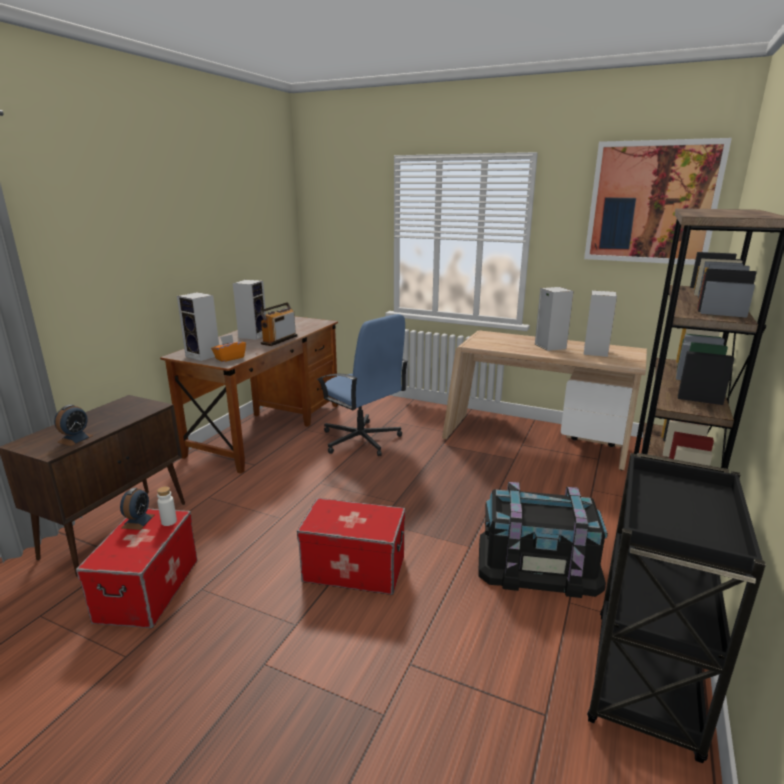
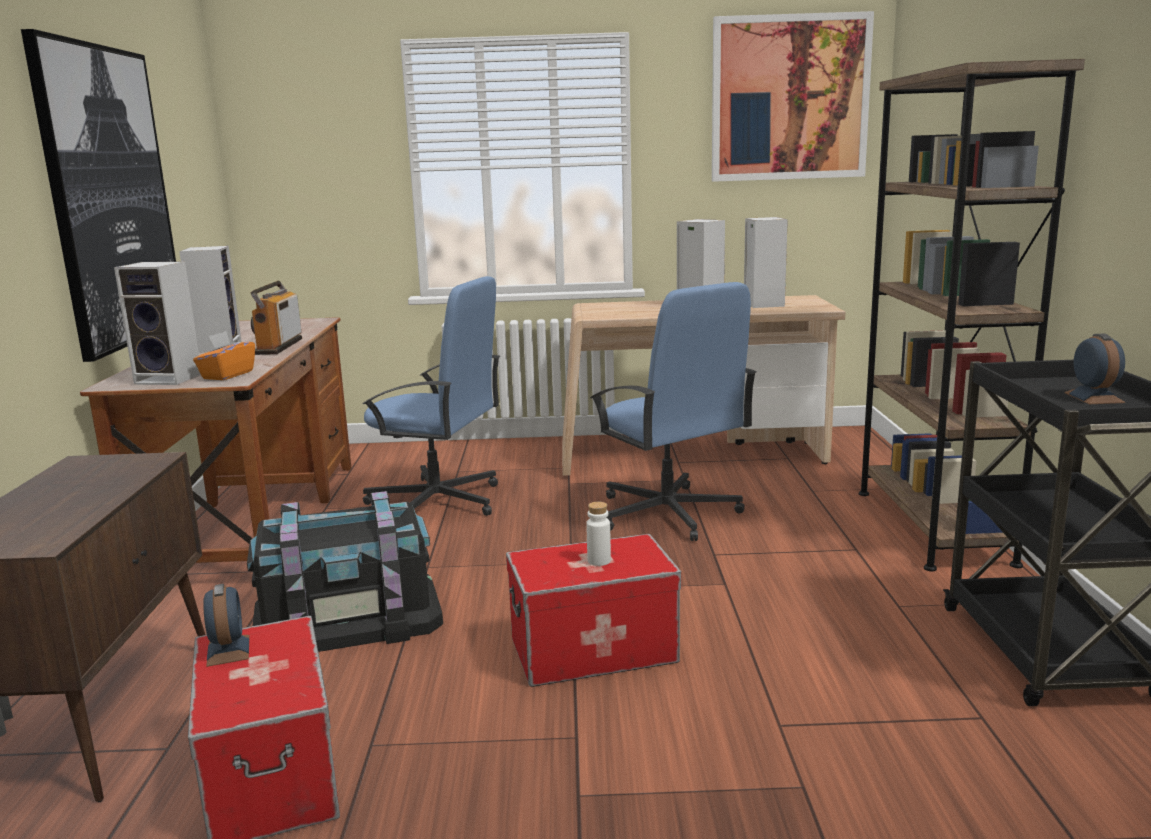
camera: 25 degrees left, 5 degrees down
alarm clock [54,404,94,446] -> alarm clock moved to [1064,334,1125,404]
white bottle [157,486,177,526] -> white bottle moved to [586,502,611,566]
black storage box [479,482,608,598] -> black storage box moved to [247,491,443,652]
none -> picture [21,29,176,362]
none -> blue office chair [590,282,757,541]

